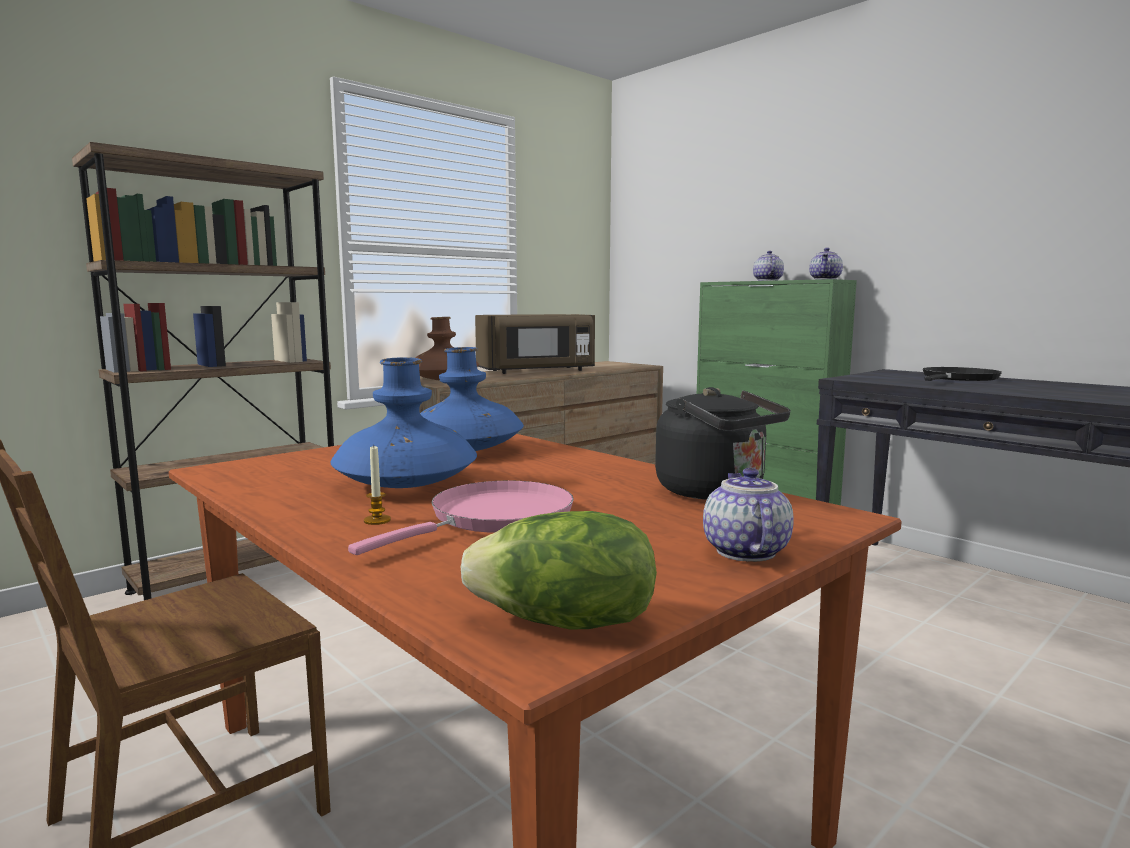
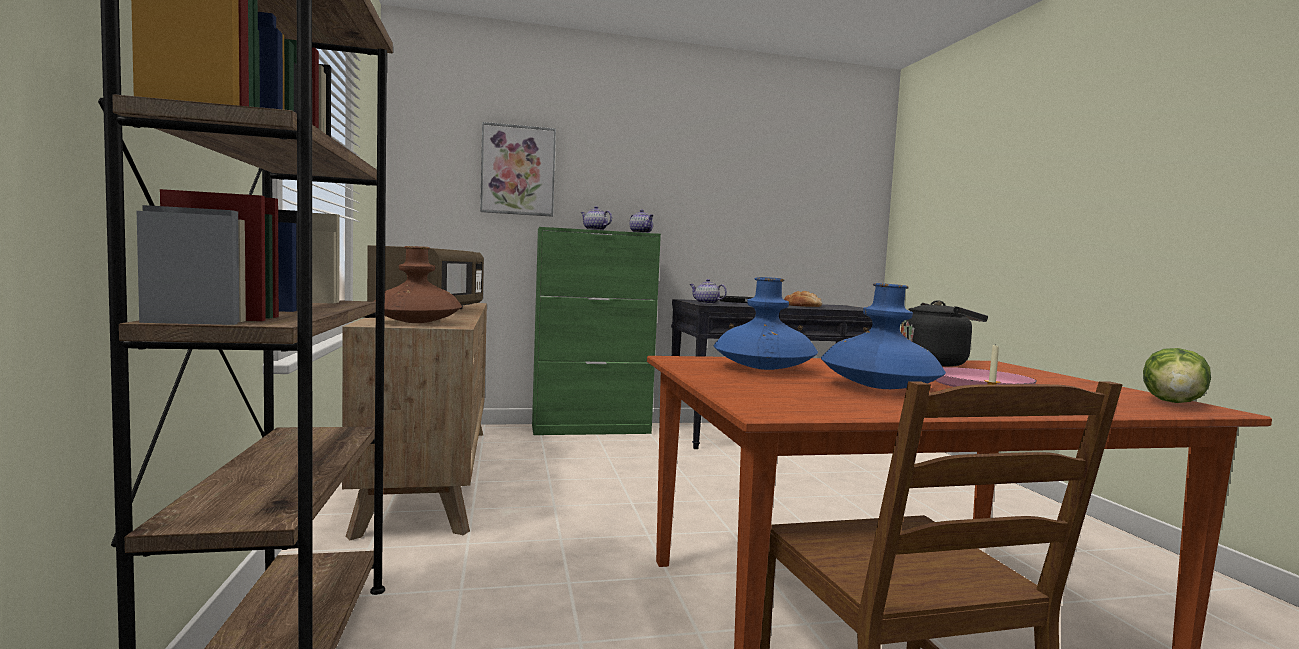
camera: 60 degrees left, 5 degrees down
teapot [703,468,794,562] -> teapot moved to [689,279,727,304]
none -> picture [480,122,556,217]
none -> bread [784,291,822,307]

